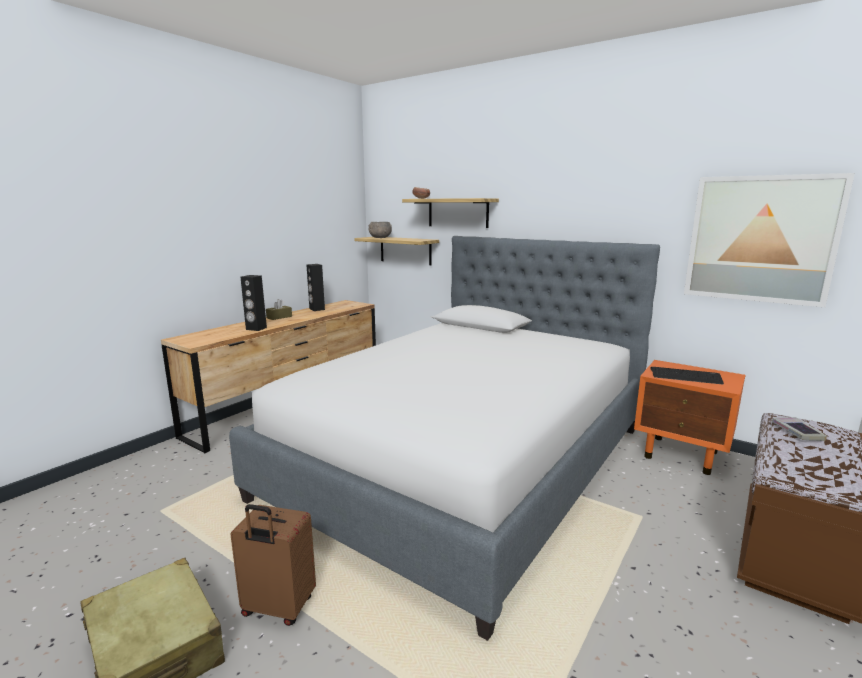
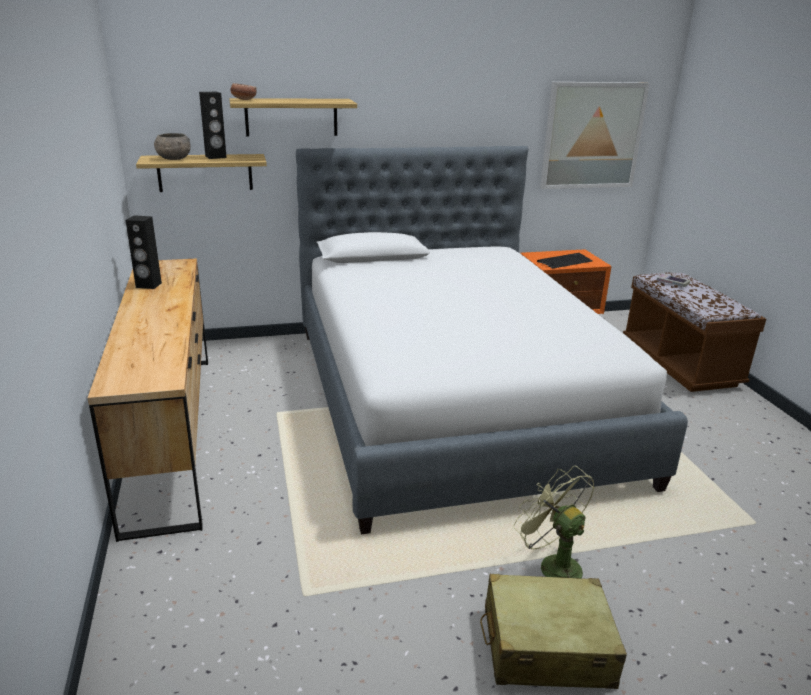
camera: 50 degrees left, 10 degrees up
brown suitcase [230,504,316,626] -> green fan [513,466,595,578]
black speaker [240,275,267,331] -> black speaker moved to [199,92,227,159]
brown tissue box [266,299,292,320] -> none

